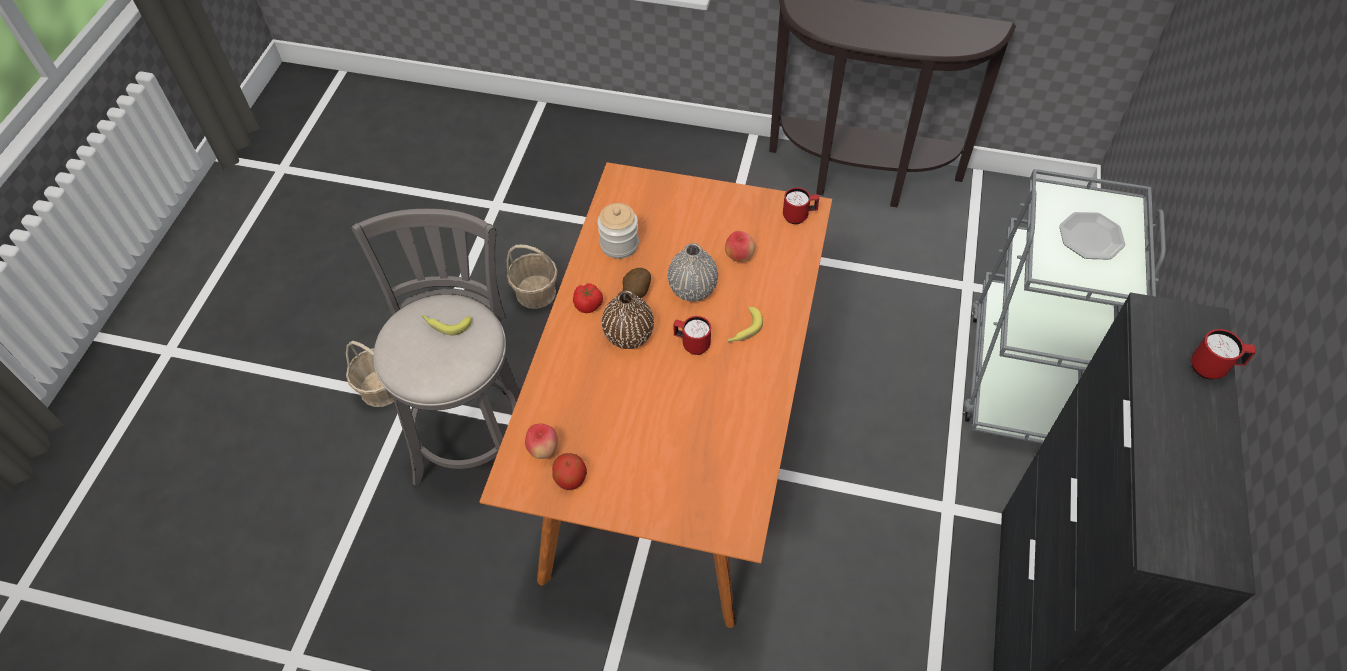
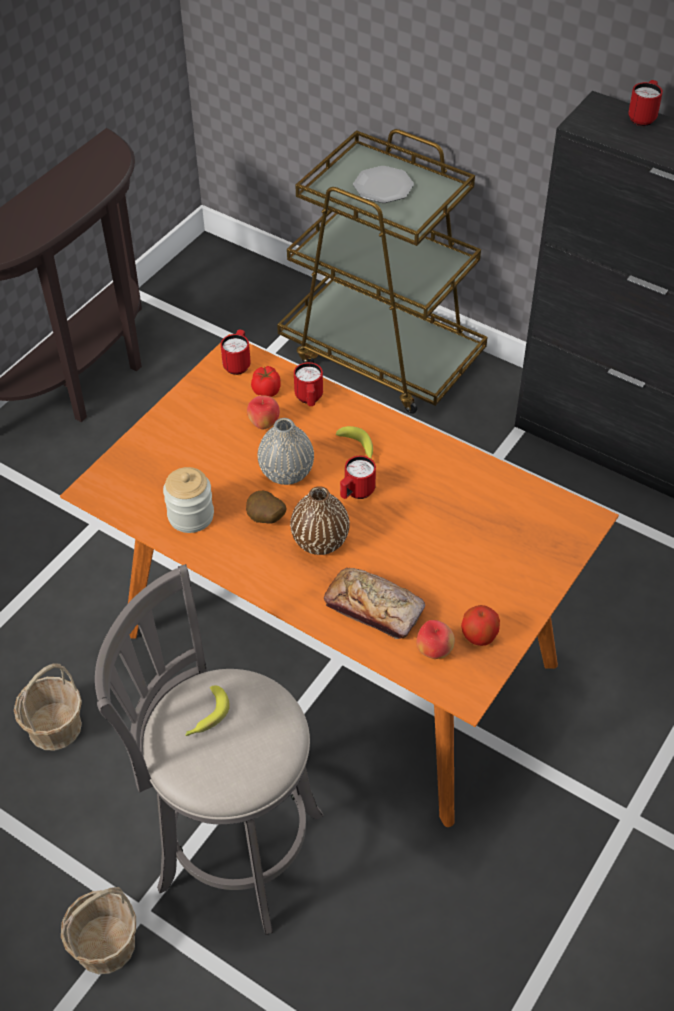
camera: 70 degrees left, 5 degrees down
tomato [573,283,603,313] -> tomato moved to [251,366,281,397]
grey cart [963,169,1166,444] -> brown cart [277,129,487,414]
none -> red mug [294,362,323,406]
none -> bread [324,568,425,639]

